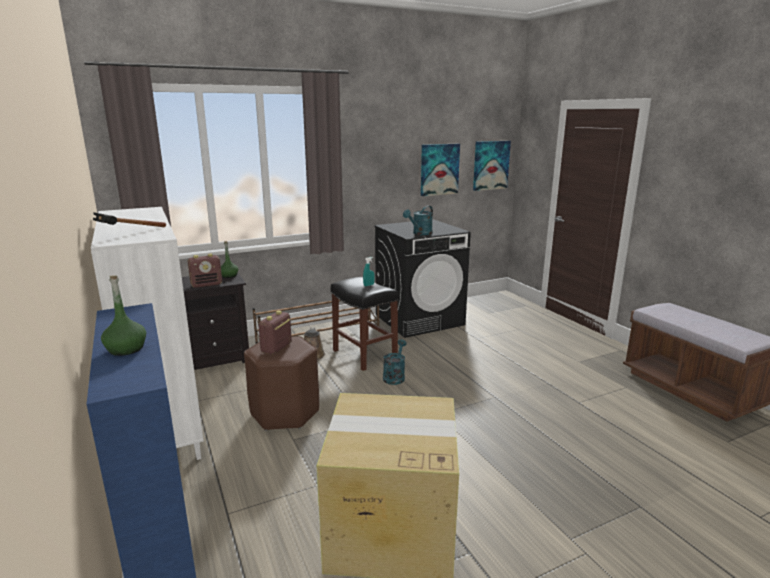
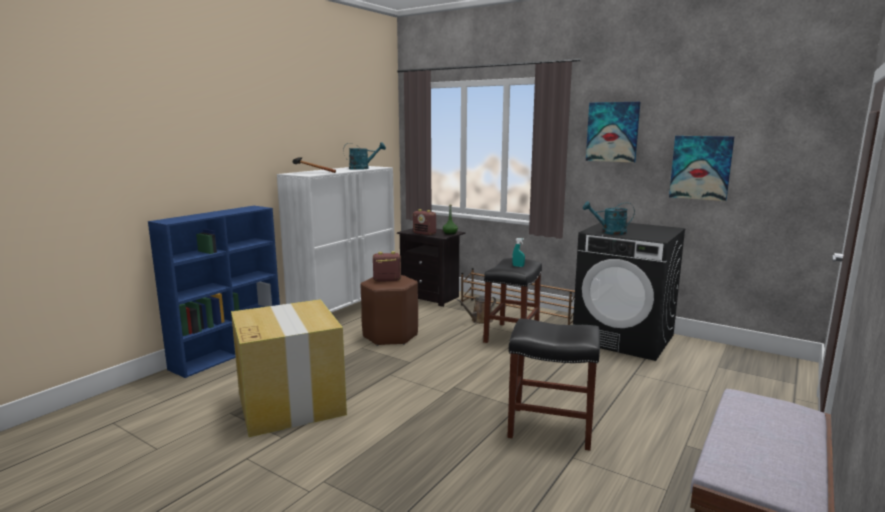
camera: 60 degrees right, 5 degrees down
green bottle [101,276,146,356] -> none
turquoise watering can [383,339,407,385] -> turquoise watering can moved to [343,142,386,170]
picture [473,141,511,191] -> picture moved to [586,102,640,163]
none -> black stool [507,319,600,451]

